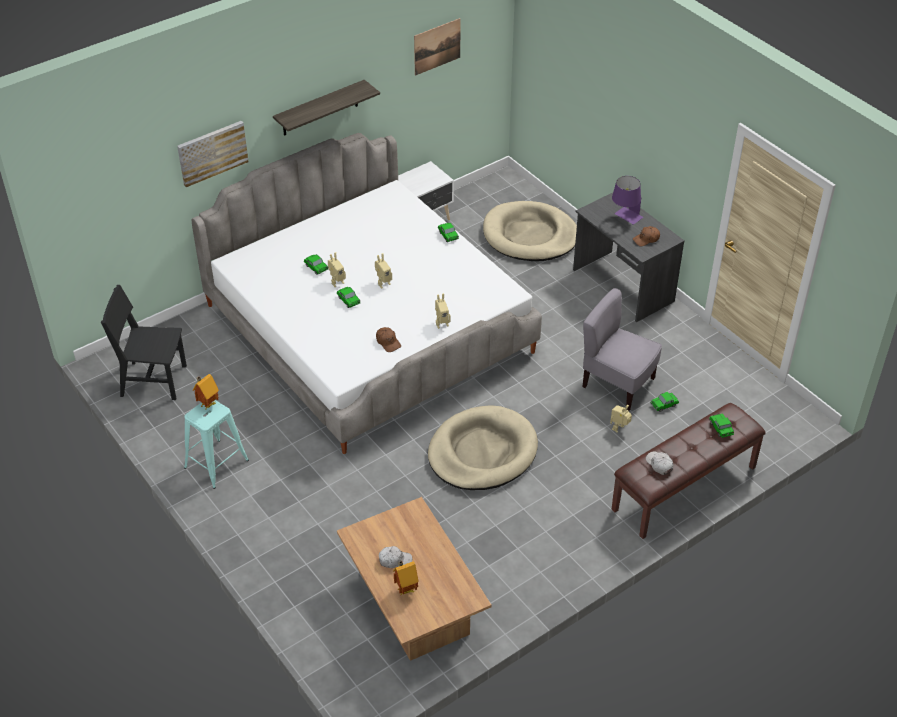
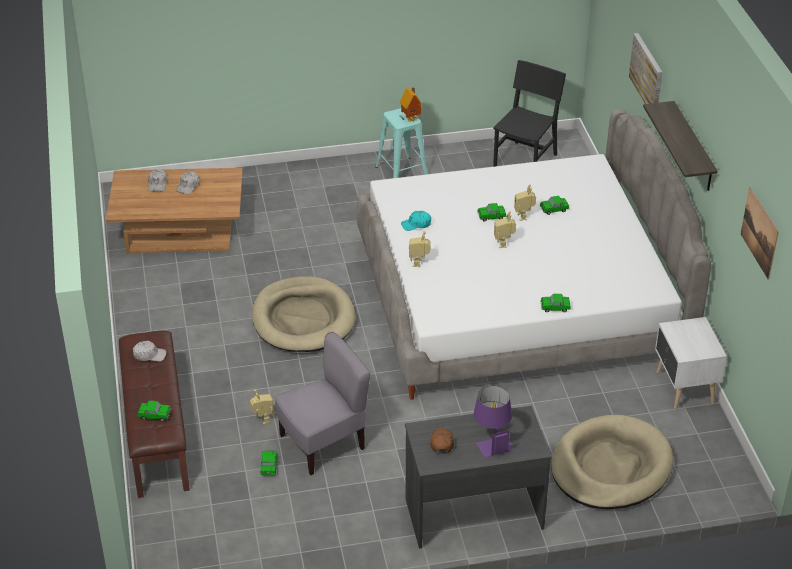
camera: 115 degrees right, 5 degrees down
brown cap [376,327,401,352] -> turquoise cap [401,211,431,231]
toy house [393,561,419,595] -> white cap [148,169,167,191]

